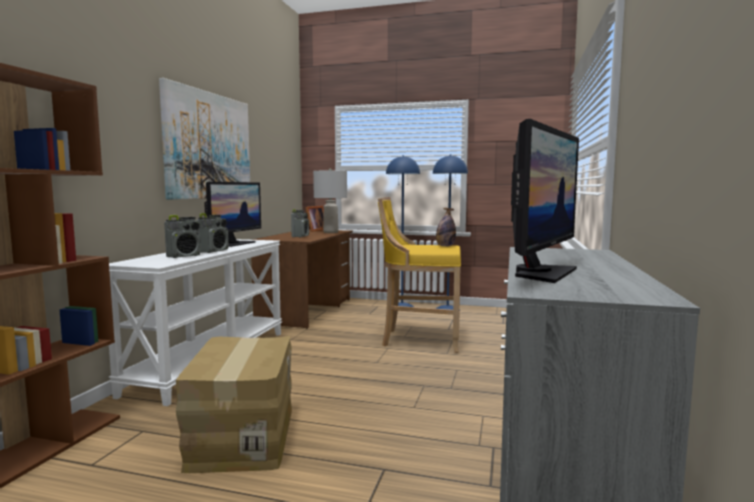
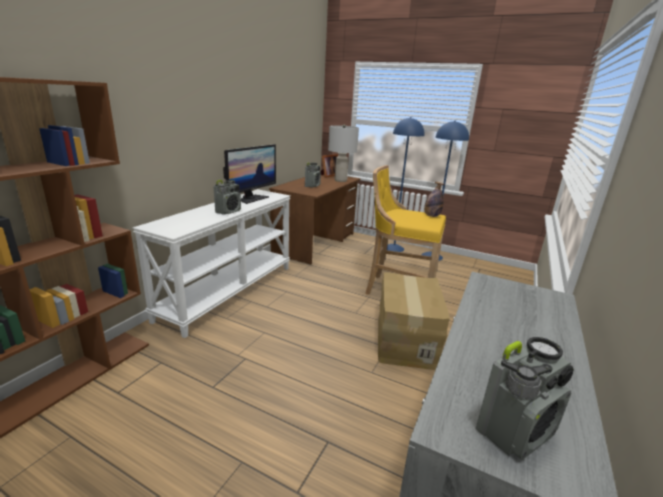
camera: 10 degrees right, 15 degrees up
picture [159,78,250,200] -> none
radio [164,215,201,258] -> radio moved to [476,337,574,460]
cardboard box [176,336,292,473] -> cardboard box moved to [378,272,450,370]
monitor [511,119,579,283] -> none

